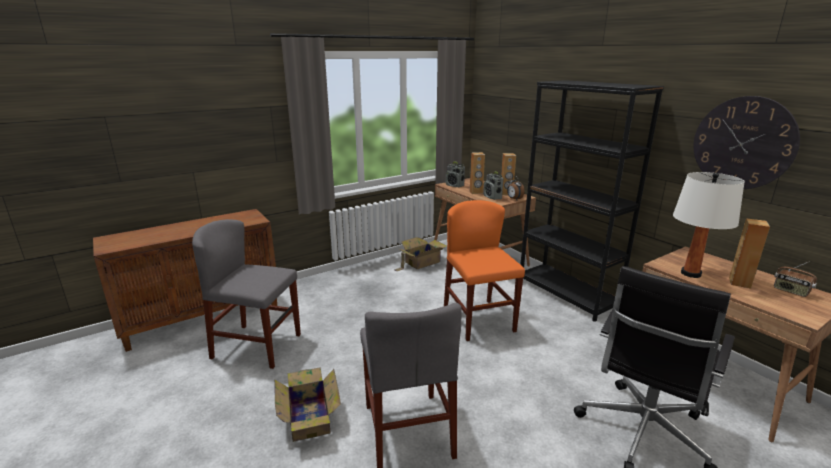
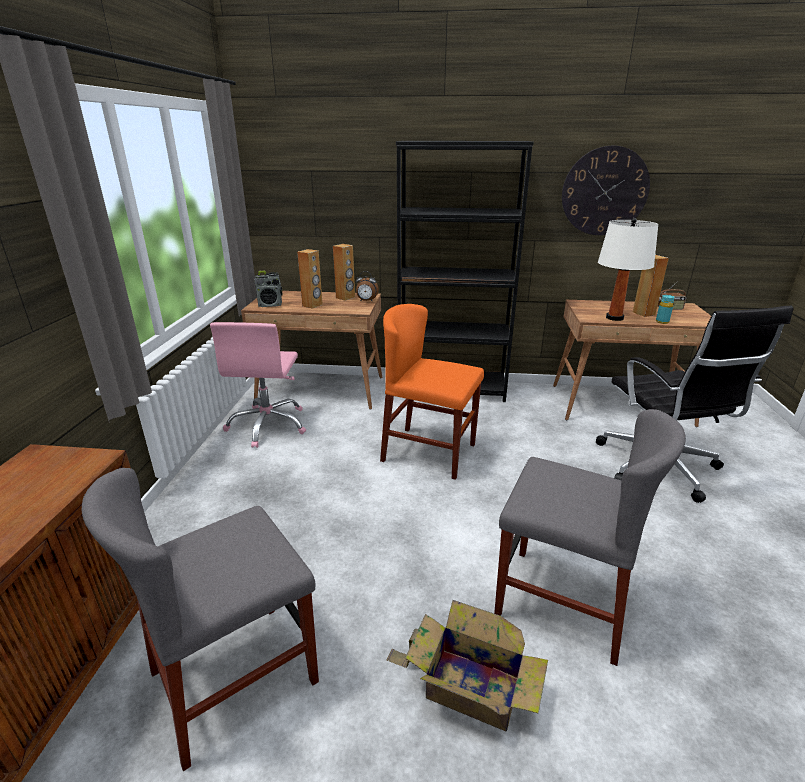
camera: 50 degrees left, 5 degrees up
cardboard box [394,237,446,272] -> pink office chair [210,322,306,448]
radio [483,171,503,200] -> none
none -> turquoise bottle [656,295,675,324]

